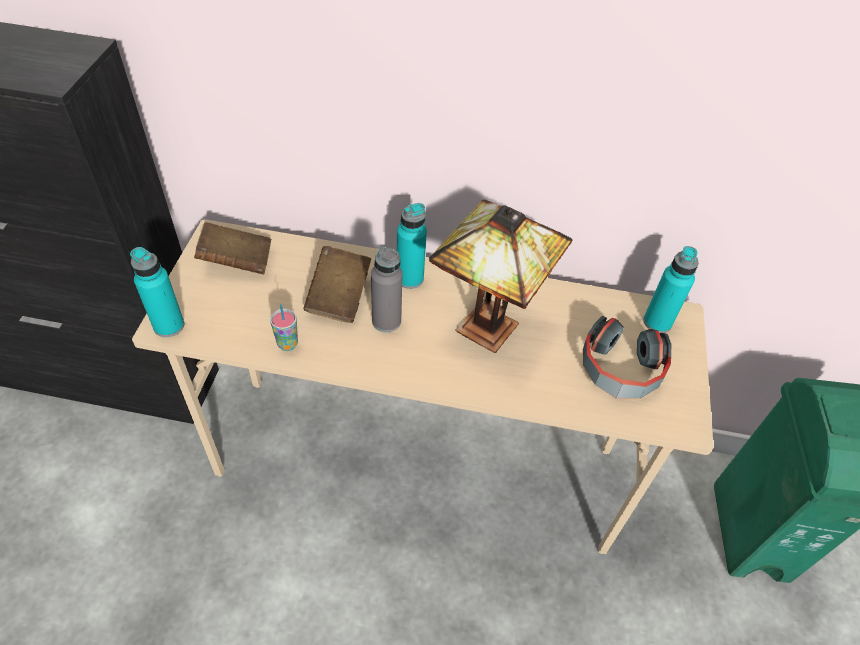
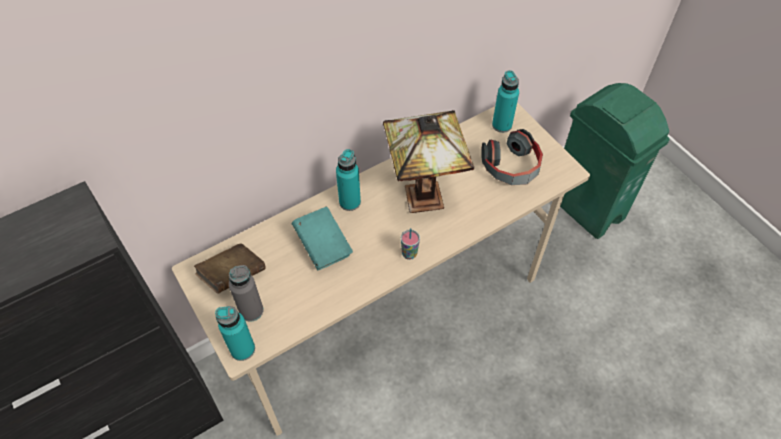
camera: 40 degrees left, 5 degrees up
cup [270,304,298,351] -> cup moved to [401,228,420,260]
brown book [303,246,371,323] -> turquoise book [292,206,353,270]
grey bottle [371,247,402,332] -> grey bottle moved to [229,265,264,322]

